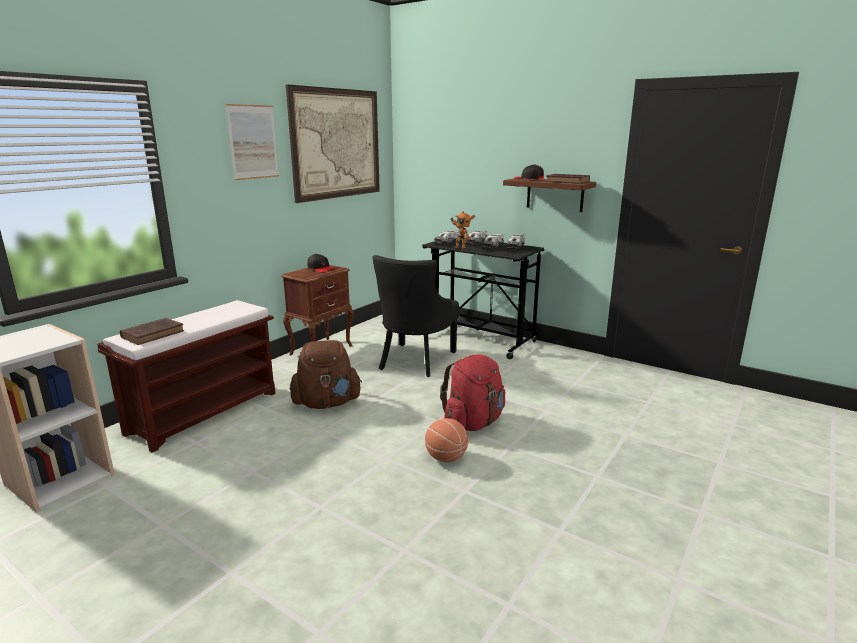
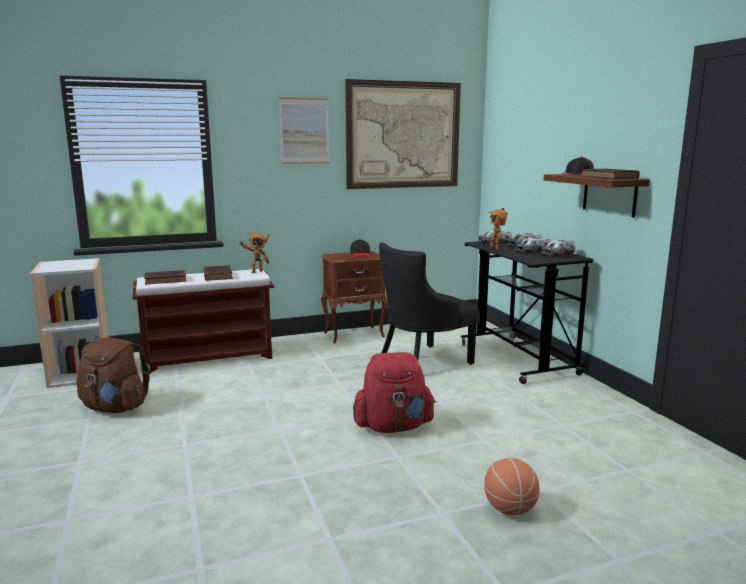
camera: 35 degrees right, 5 degrees down
brown backpack [290,340,362,409] -> brown backpack moved to [76,337,150,413]
basketball [425,418,468,462] -> basketball moved to [484,458,540,515]
none -> brown book [203,265,233,281]
none -> toy robot [239,233,270,273]

